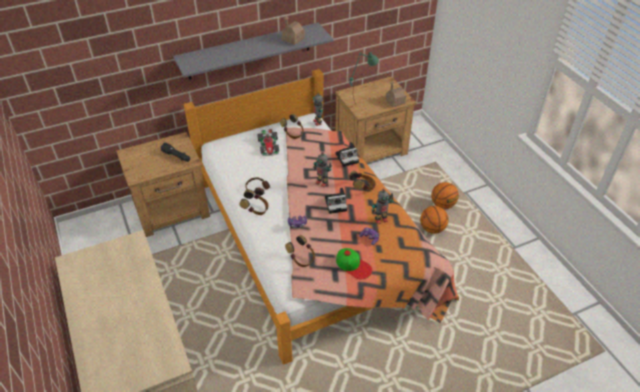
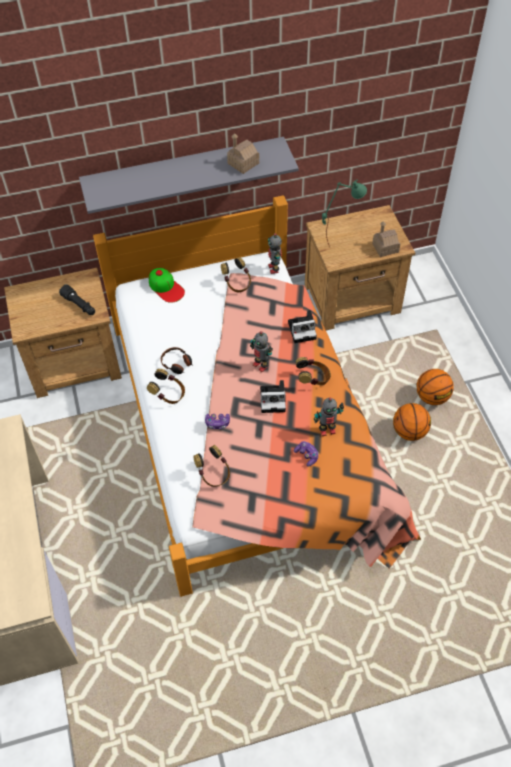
camera: 10 degrees right, 10 degrees up
toy car [257,129,279,156] -> none
cap [336,248,372,279] -> cap moved to [149,268,185,303]

